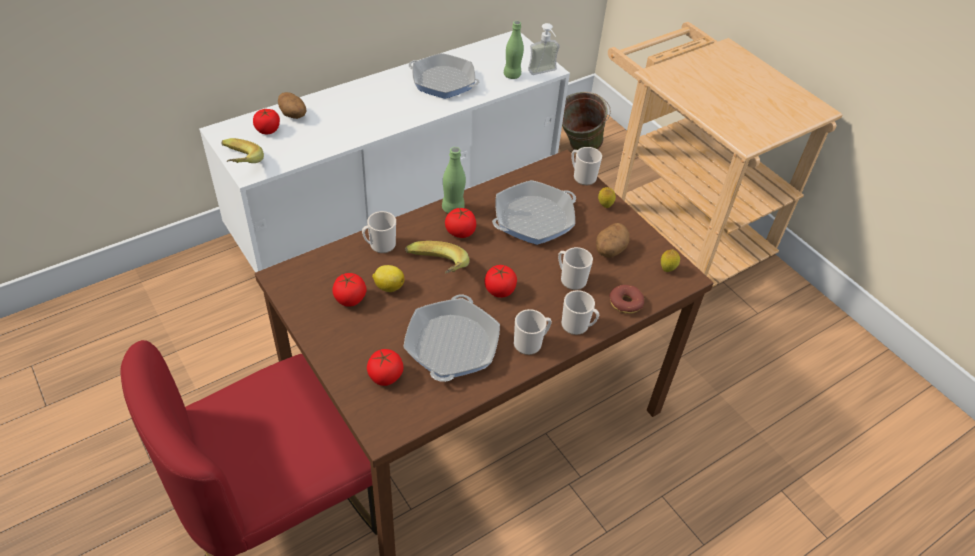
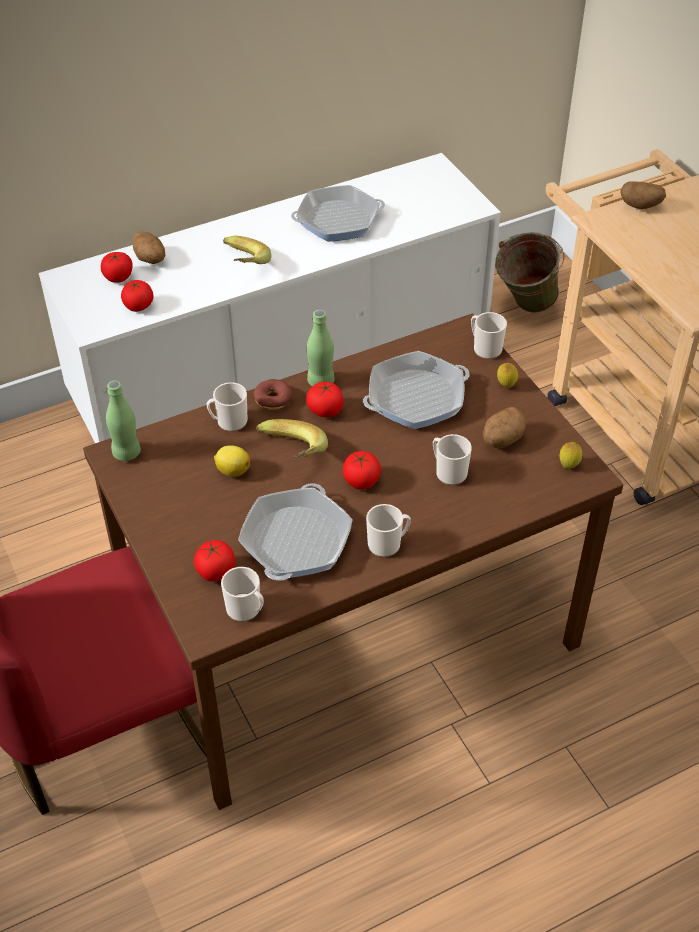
camera: 10 degrees right, 0 degrees up
banana [221,138,264,163] -> banana moved to [223,236,271,264]
tomato [332,273,366,307] -> tomato moved to [121,280,154,312]
frying pan [409,53,479,99] -> frying pan turned 135 degrees clockwise [291,185,385,242]
green bottle [504,21,524,79] -> green bottle moved to [106,381,141,461]
soap dispenser [528,23,560,75] -> none
mug [561,290,599,335] -> mug moved to [221,567,264,622]
donut [609,285,644,314] -> donut moved to [254,379,293,410]
none -> potato [621,181,666,209]

